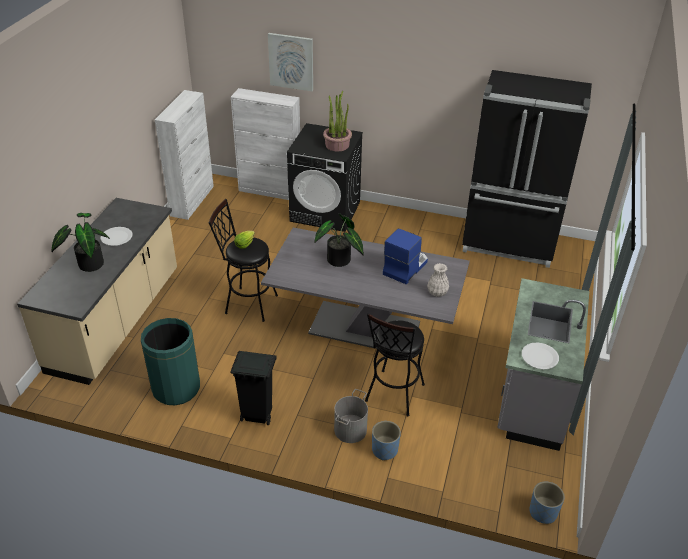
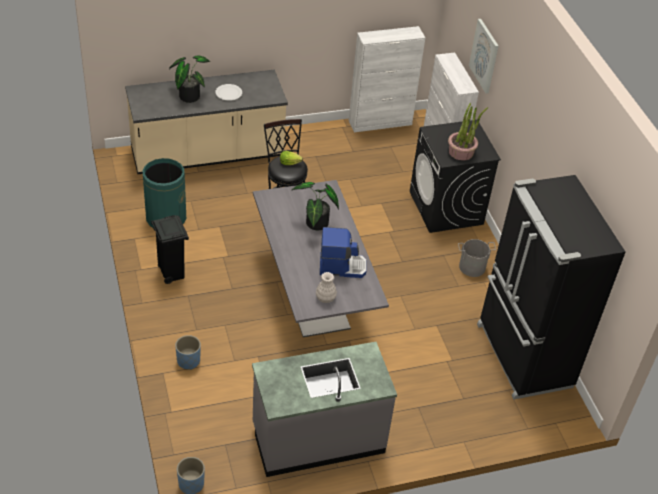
camera: 55 degrees right, 5 degrees up
grey bucket [334,389,368,443] -> grey bucket moved to [458,239,496,277]
black stool [365,313,425,416] -> none
white plate [522,343,559,370] -> none

